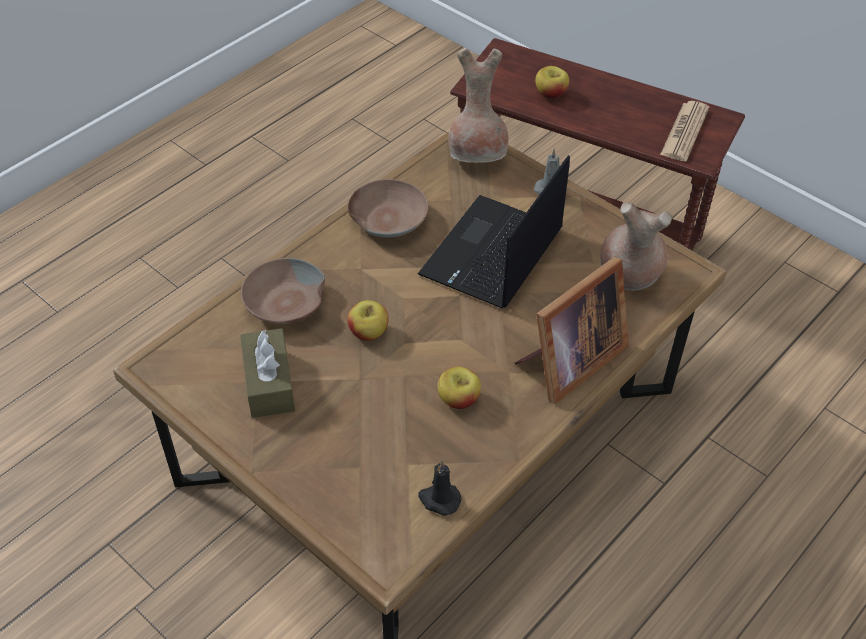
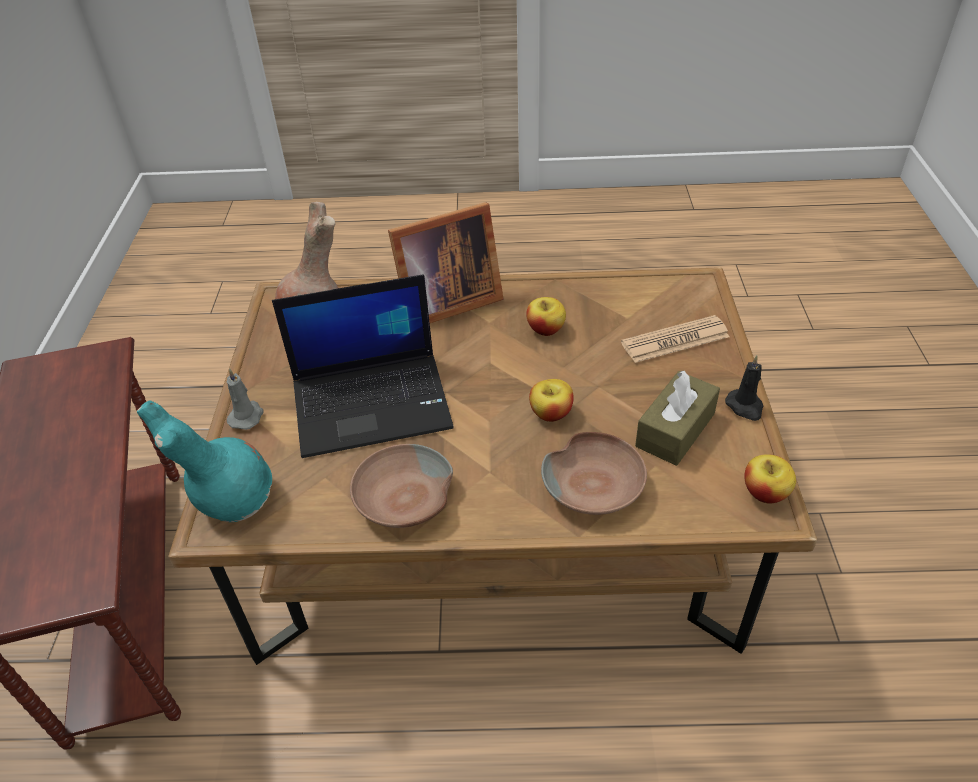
camera: 130 degrees left, 5 degrees down
black candle [419,461,462,516] -> black candle moved to [725,355,764,421]
brown vase [449,48,509,163] -> turquoise vase [137,400,272,522]
picture frame [515,257,629,404] -> picture frame turned 150 degrees clockwise [388,202,503,323]
apple [535,66,569,99] -> apple moved to [744,454,796,504]
newspaper [660,101,709,161] -> newspaper moved to [621,315,730,363]

